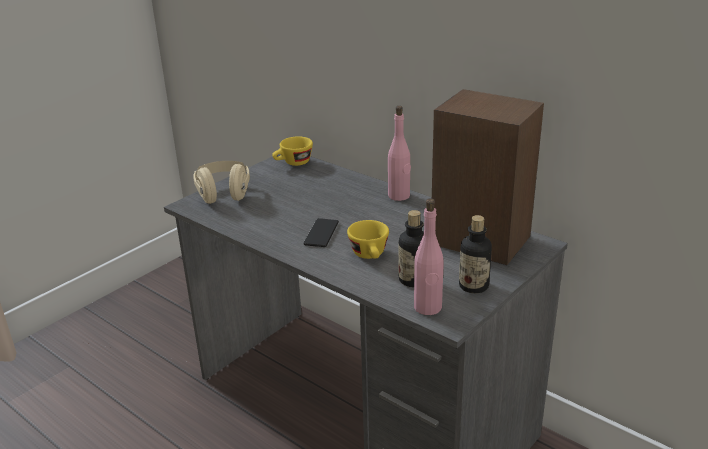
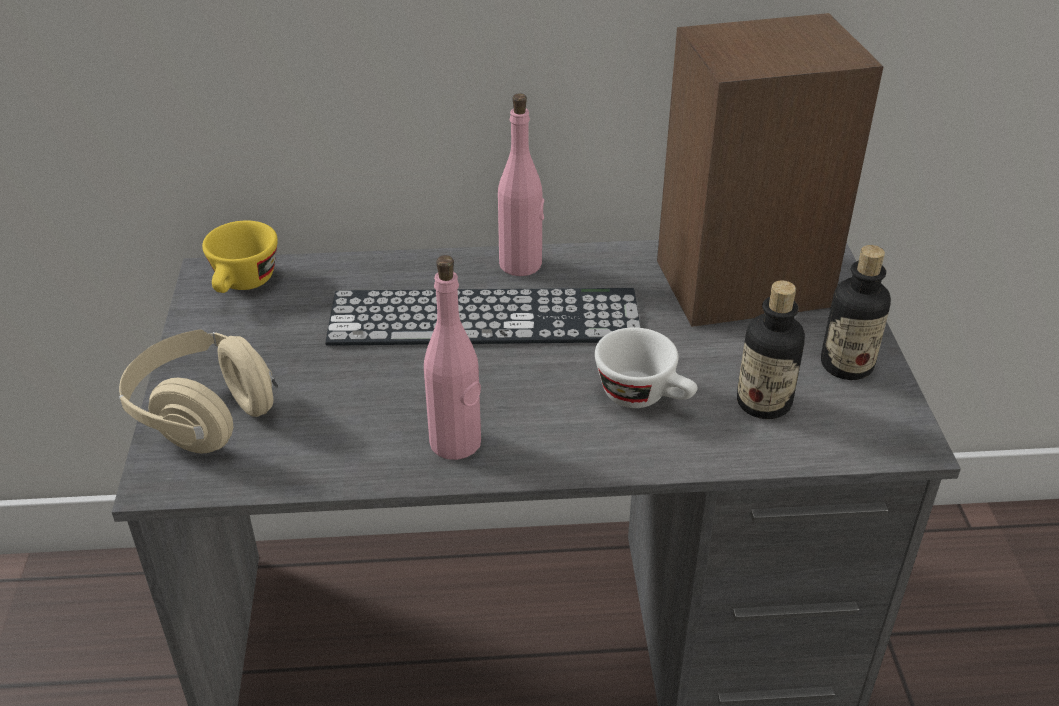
camera: 45 degrees left, 10 degrees up
phone [303,218,339,247] -> none
yellow cup [347,220,389,259] -> white cup [595,327,697,408]
pink bottle [414,198,444,315] -> pink bottle moved to [424,255,481,460]
none -> keyboard [325,288,641,346]

